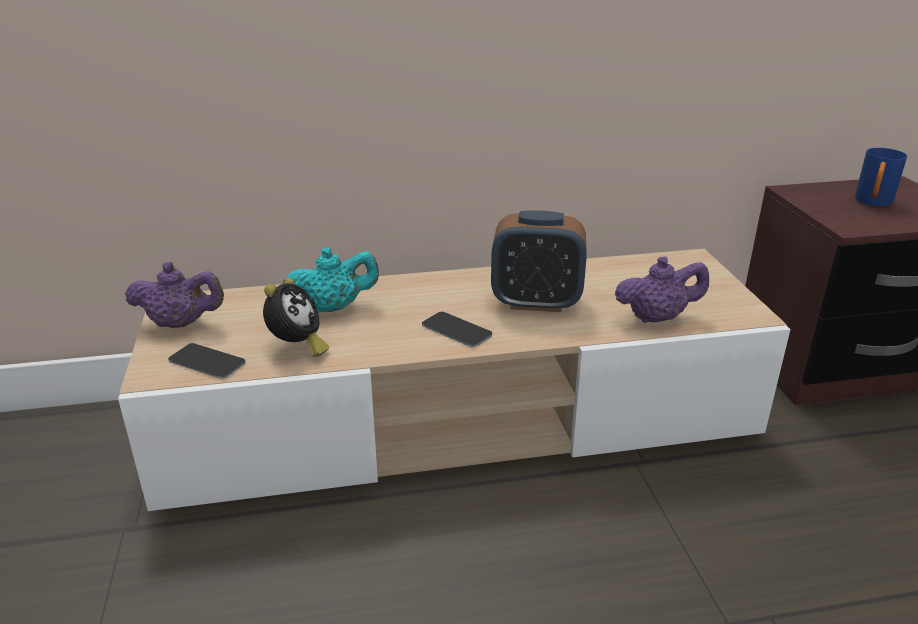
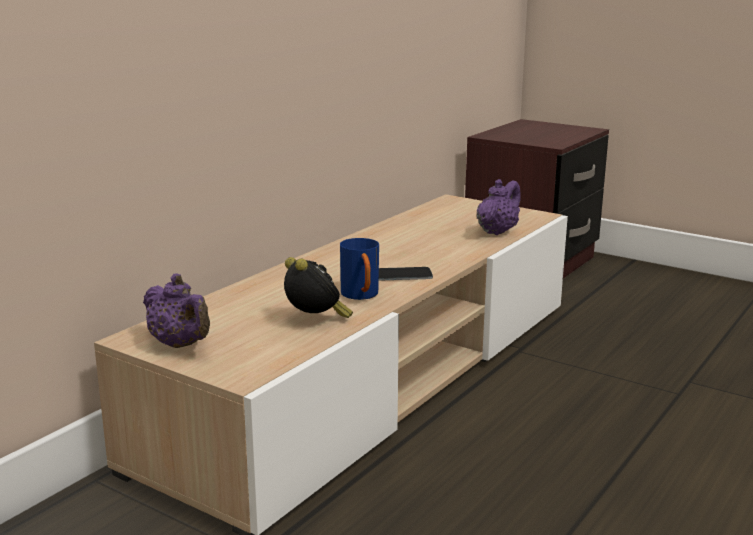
camera: 45 degrees left, 10 degrees down
purple teapot [125,262,224,328] -> purple teapot turned 90 degrees clockwise [143,273,210,348]
phone [168,343,246,379] -> none
turquoise teapot [286,247,379,313] -> none
alarm clock [491,210,587,312] -> none
blue mug [855,148,907,206] -> blue mug moved to [340,238,379,300]

